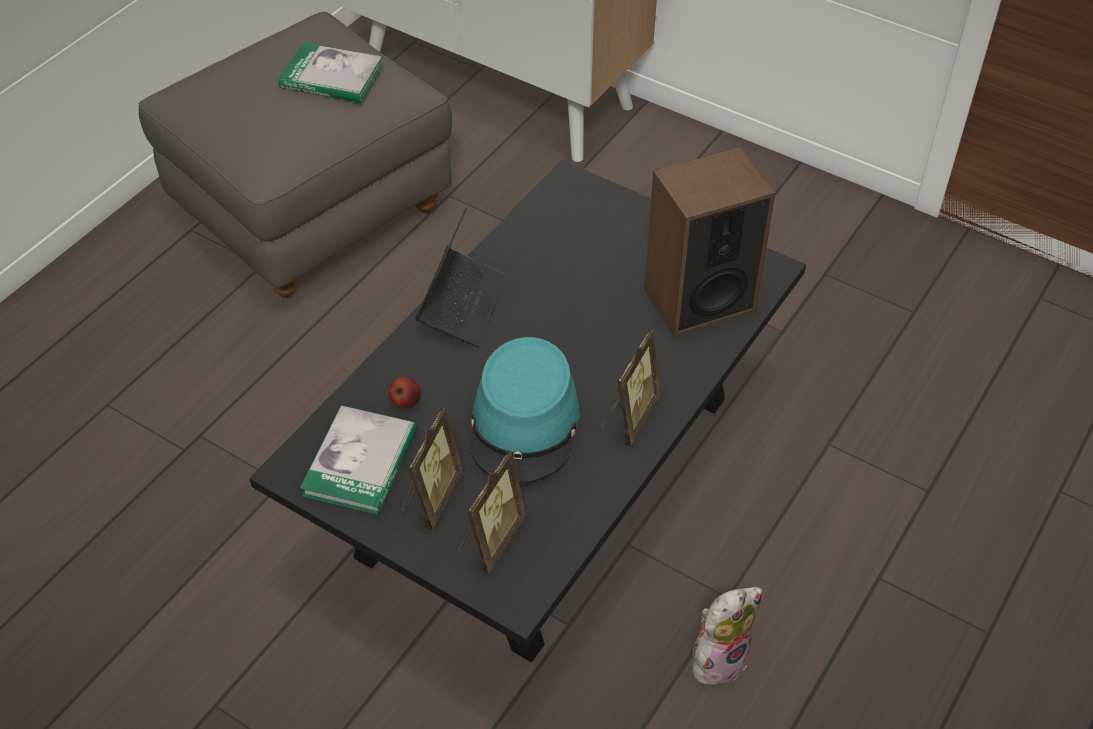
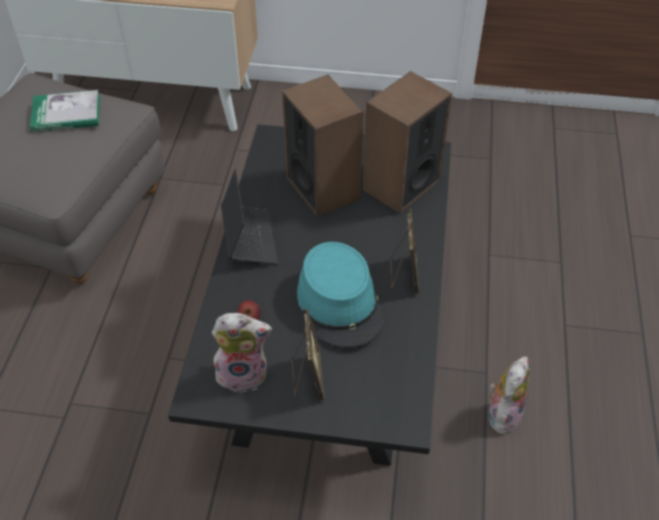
camera: 25 degrees left, 0 degrees up
book [300,405,417,515] -> plush toy [212,313,272,393]
picture frame [459,450,527,575] -> none
none -> speaker [282,74,363,217]

